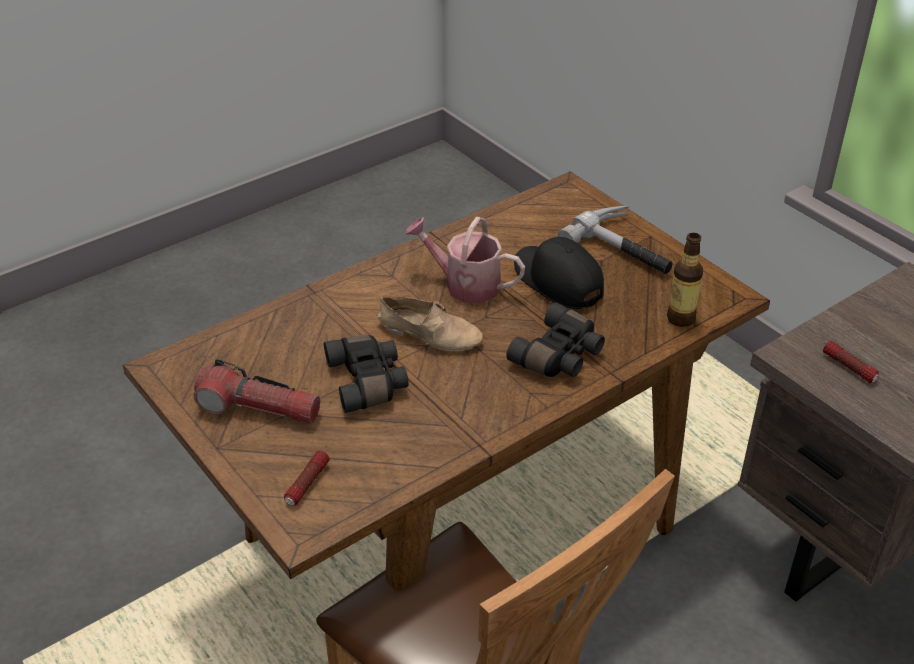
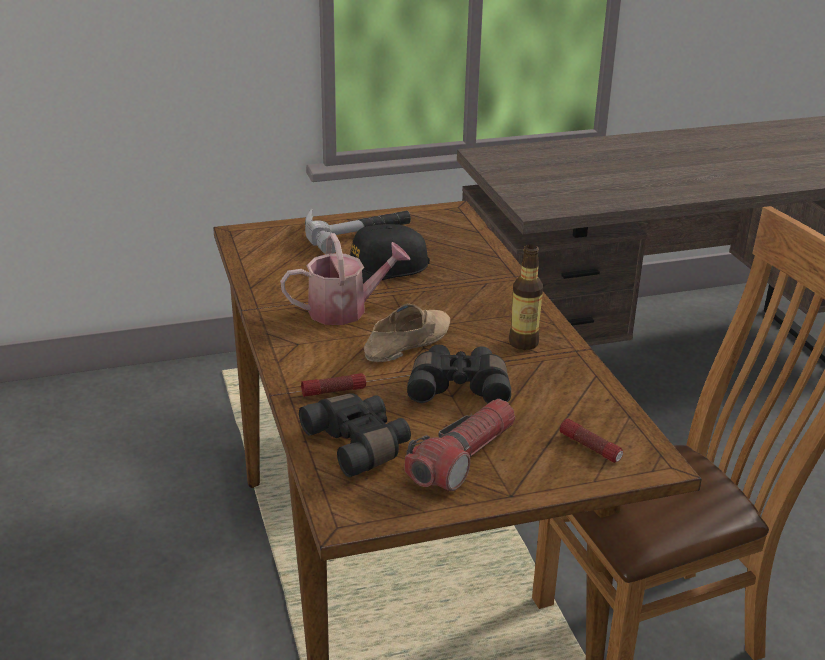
camera: 70 degrees left, 10 degrees down
watering can [405,216,525,303] -> watering can turned 150 degrees counterclockwise [280,233,410,325]
black binoculars [506,302,605,377] -> black binoculars moved to [299,393,411,477]
bottle [667,233,703,327] -> bottle moved to [509,244,543,350]
flashlight [823,341,879,383] -> flashlight moved to [301,373,366,397]

